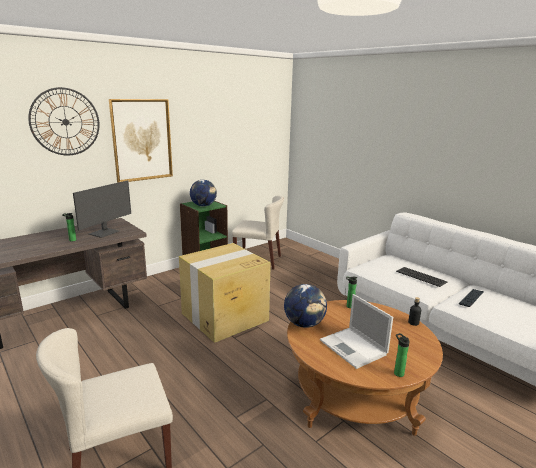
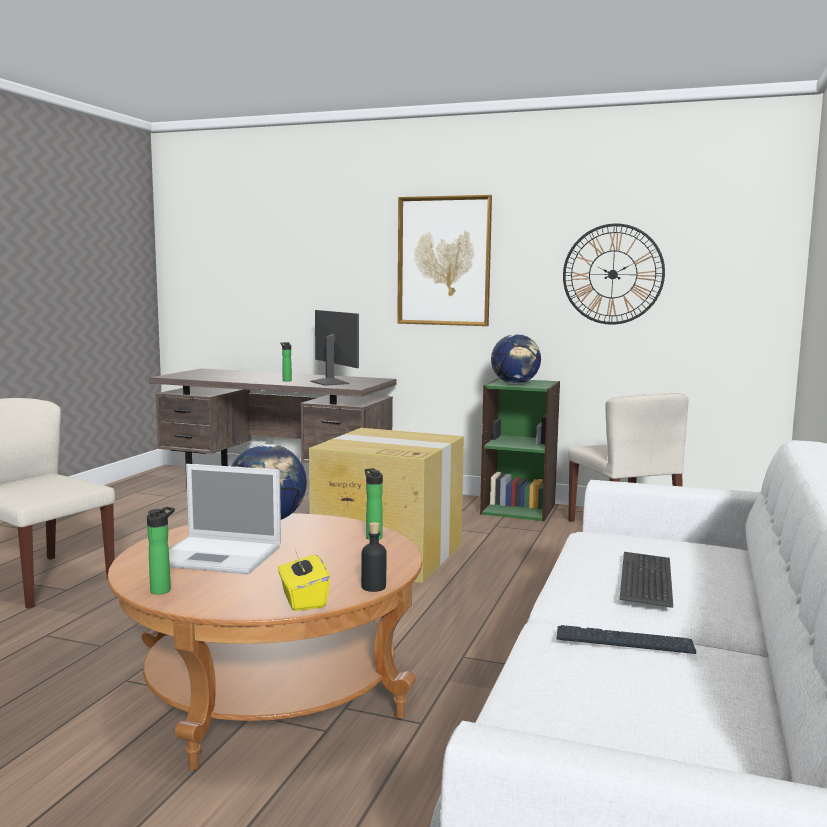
camera: 60 degrees right, 10 degrees down
wall clock [28,87,100,156] -> wall clock moved to [563,223,665,325]
monitor [73,180,131,238] -> monitor turned 120 degrees counterclockwise [310,310,359,386]
laptop [320,294,393,369] -> laptop turned 105 degrees counterclockwise [169,464,281,574]
none -> yellow tissue box [278,547,330,611]

